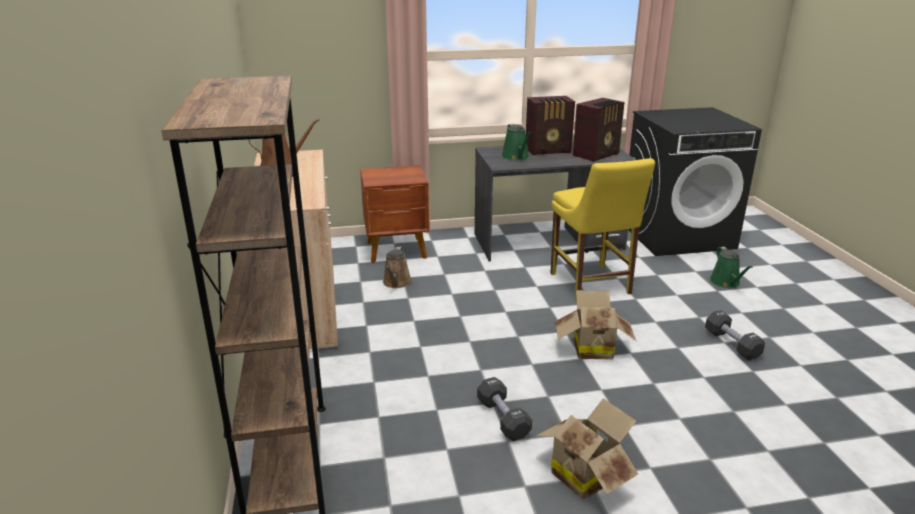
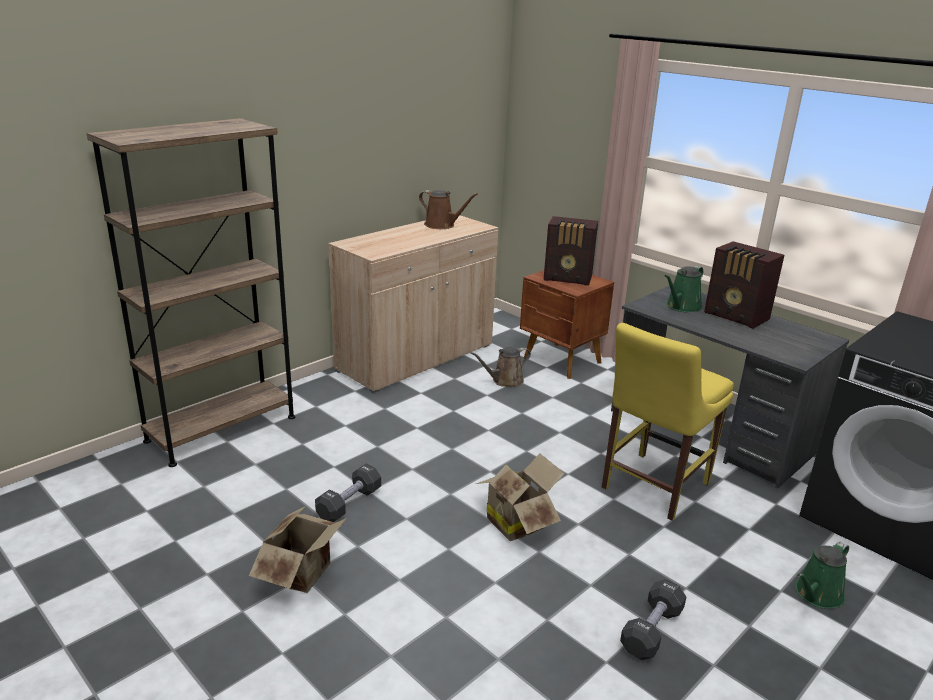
camera: 55 degrees right, 0 degrees up
radio [573,98,625,162] -> radio moved to [544,216,598,286]

